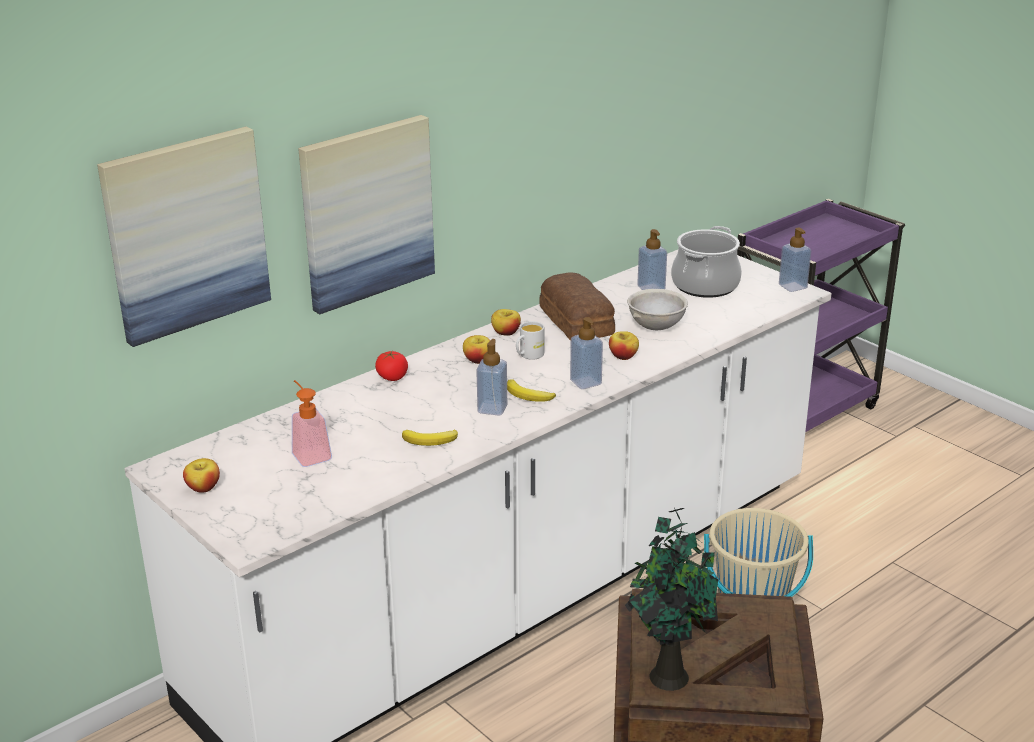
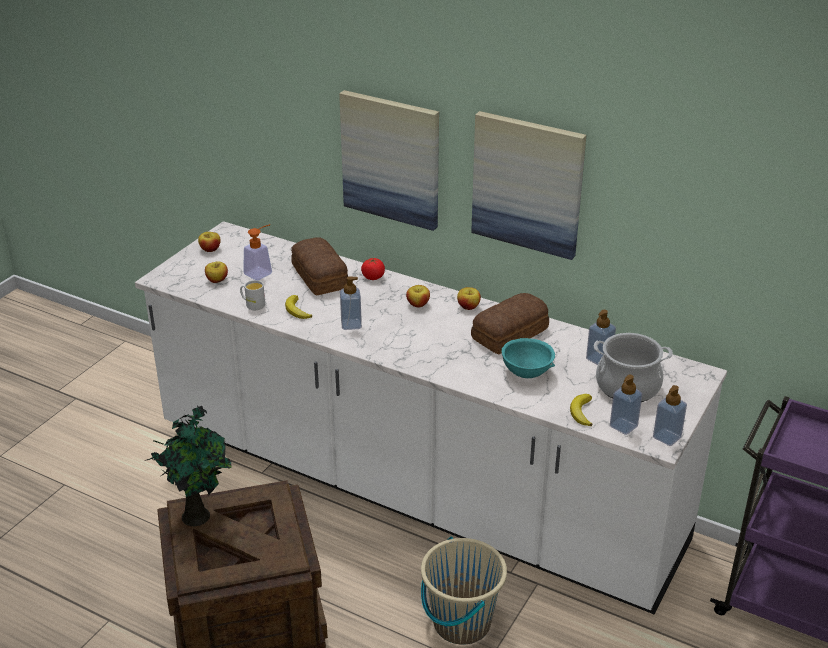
camera: 70 degrees right, 5 degrees up
picture [97,126,271,347] -> picture moved to [471,111,587,260]
banana [507,379,556,402] -> banana moved to [570,394,592,426]
white mug [516,321,544,360] -> white mug moved to [240,280,265,310]
soap dispenser [570,317,603,389] -> soap dispenser moved to [610,375,642,435]
apple [609,331,639,360] -> apple moved to [205,261,228,283]
grey bowl [627,289,688,330] -> turquoise bowl [502,338,555,378]
none -> bread [291,237,348,295]

